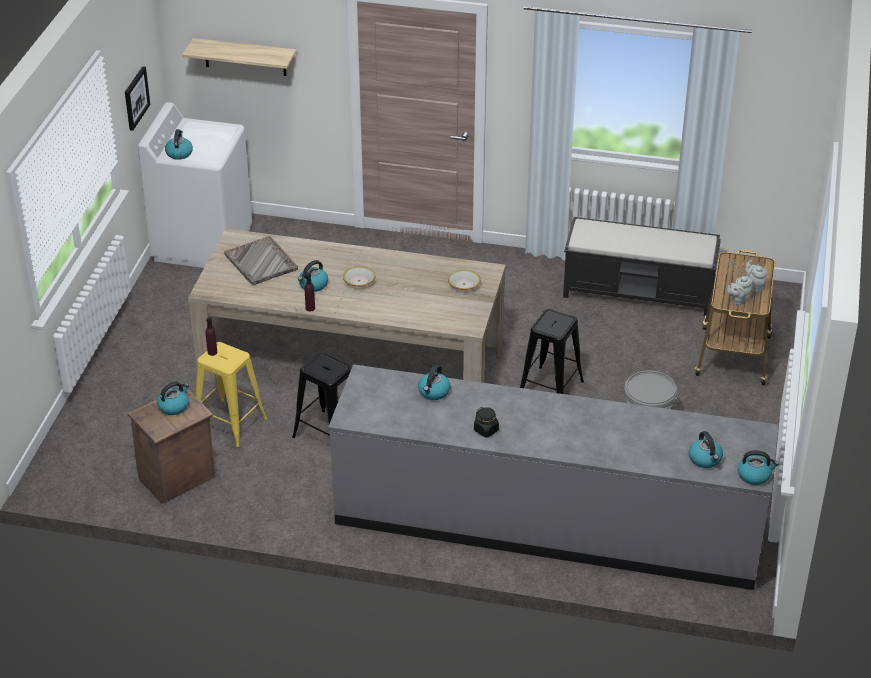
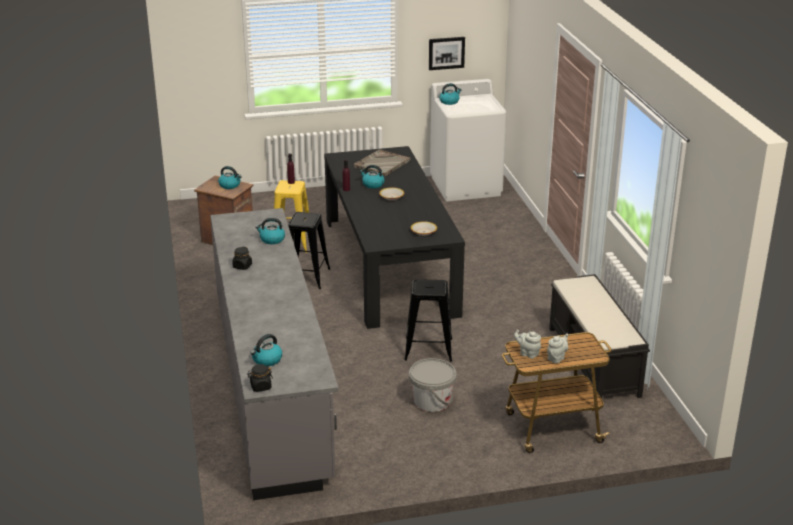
camera: 65 degrees right, 10 degrees down
shelf [182,38,296,76] -> none
beige dining table [188,228,506,383] -> black dining table [324,146,465,329]
kettle [737,450,779,485] -> black jar [247,364,273,392]

